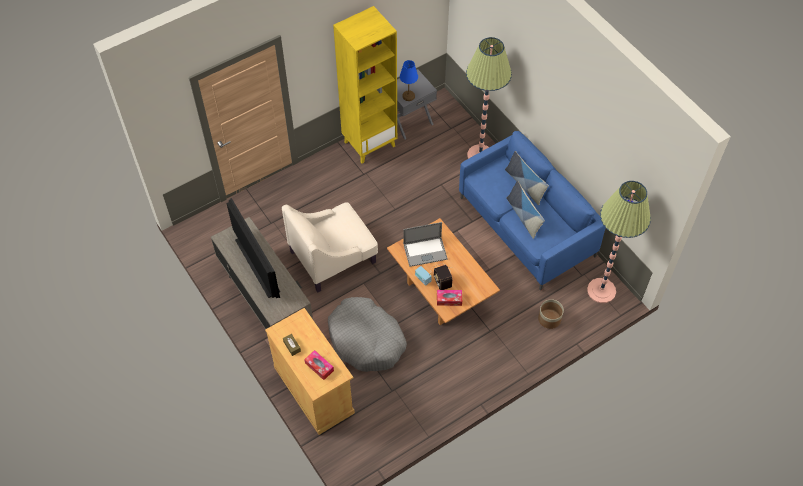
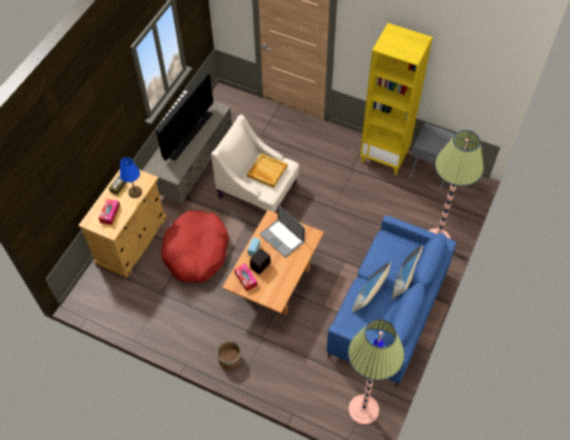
camera: 60 degrees right, 0 degrees up
grey dog bed [328,297,407,372] -> red dog bed [161,211,229,282]
blue table lamp [400,60,418,101] -> blue table lamp moved to [120,157,142,198]
planter [538,299,564,329] -> planter moved to [217,340,242,370]
none -> beige tray [247,153,288,188]

